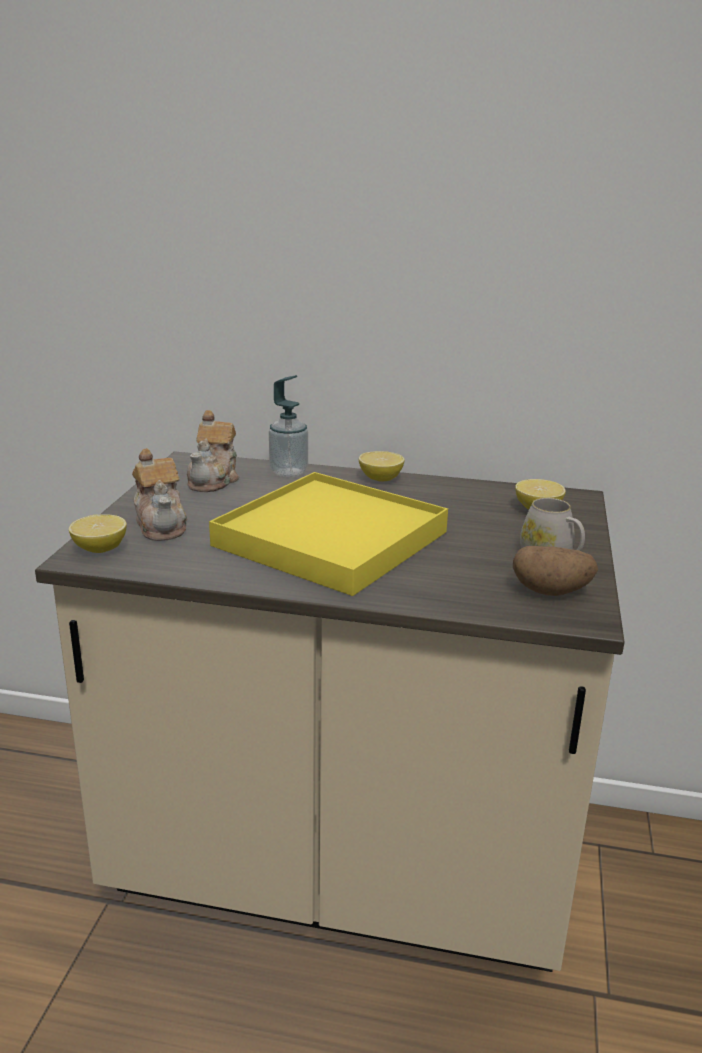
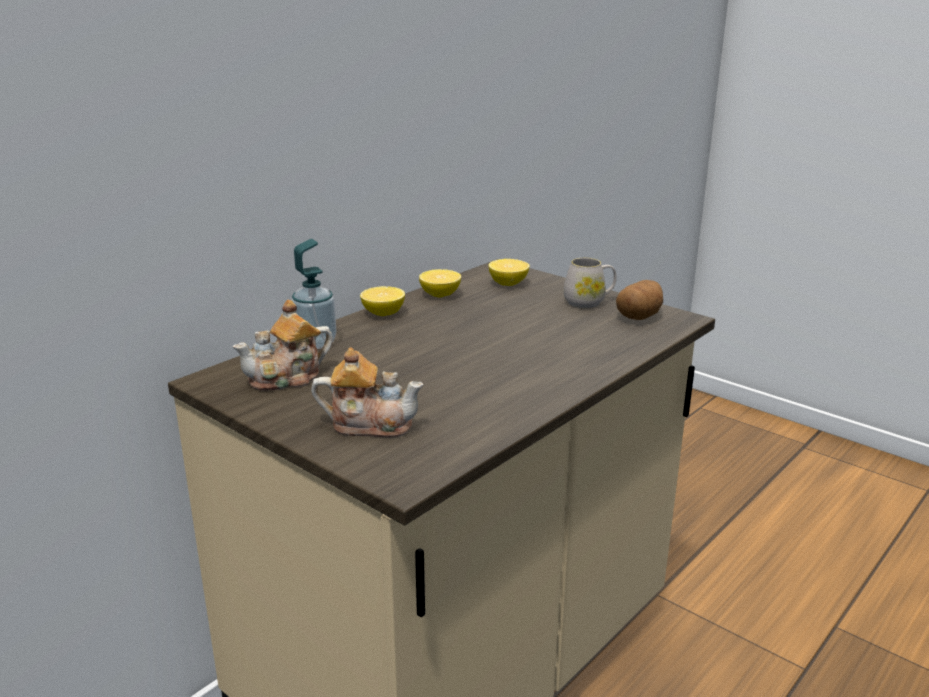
camera: 60 degrees left, 0 degrees up
lemon [69,514,127,553] -> lemon moved to [419,269,461,298]
teapot [187,410,239,492] -> teapot turned 105 degrees clockwise [233,300,333,391]
yellow tray [209,472,448,596] -> none

